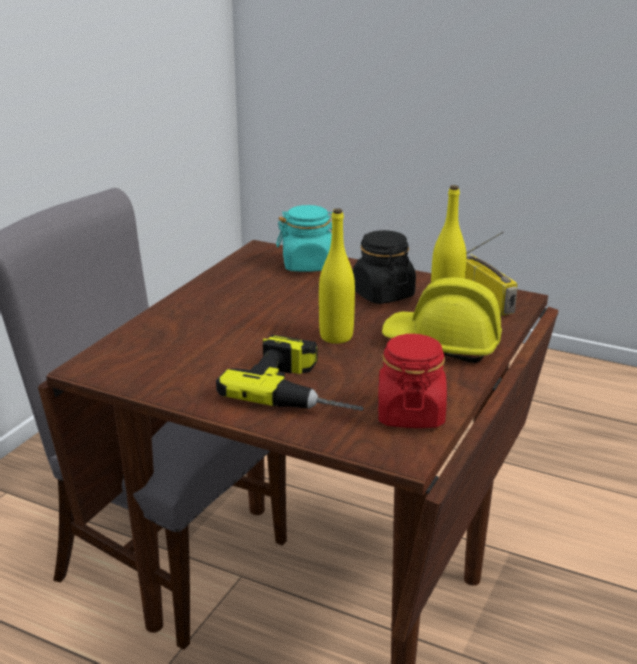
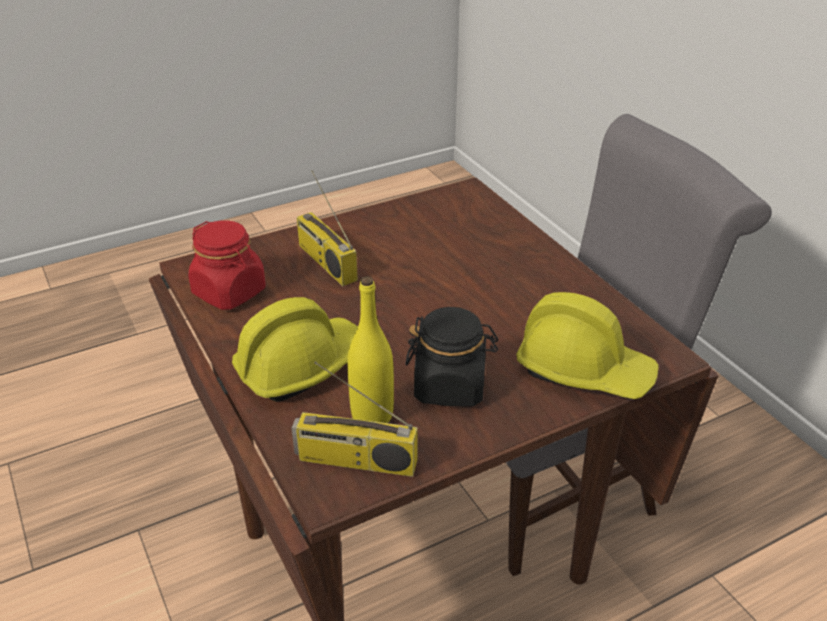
camera: 125 degrees right, 10 degrees up
power drill [216,335,364,411] -> radio [297,170,358,286]
turquoise jar [276,205,332,272] -> yellow hard hat [516,292,659,399]
yellow bottle [319,208,355,344] -> none

